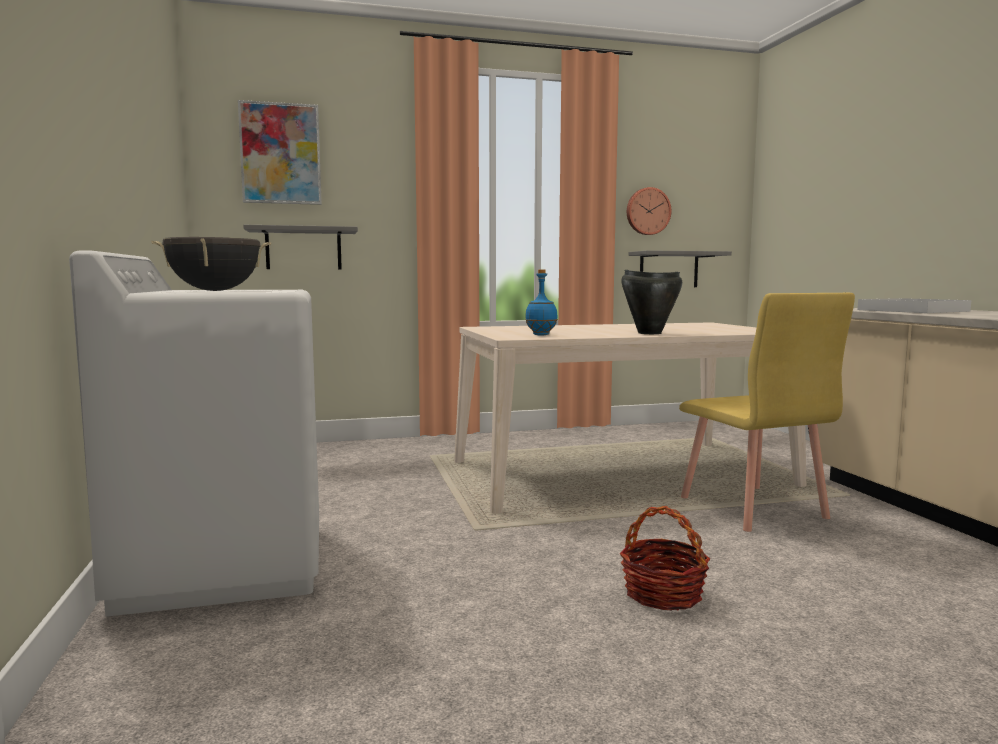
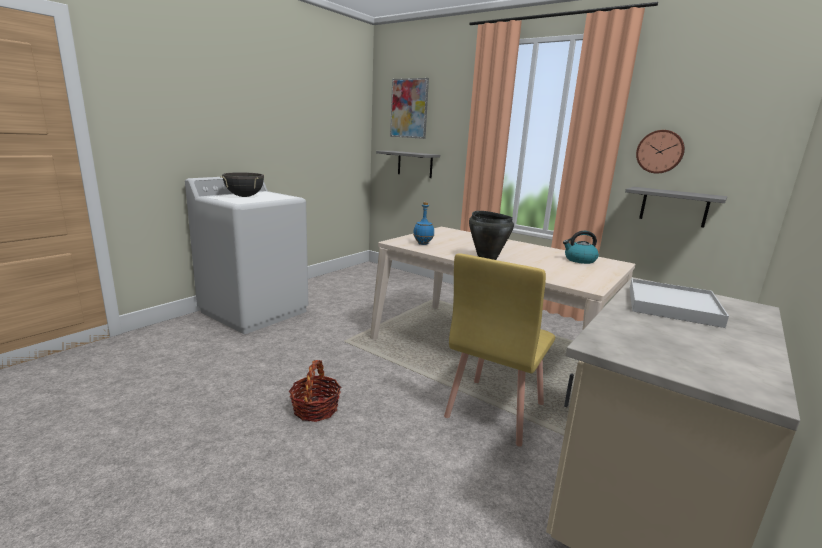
camera: 50 degrees right, 10 degrees up
none -> kettle [563,231,599,264]

